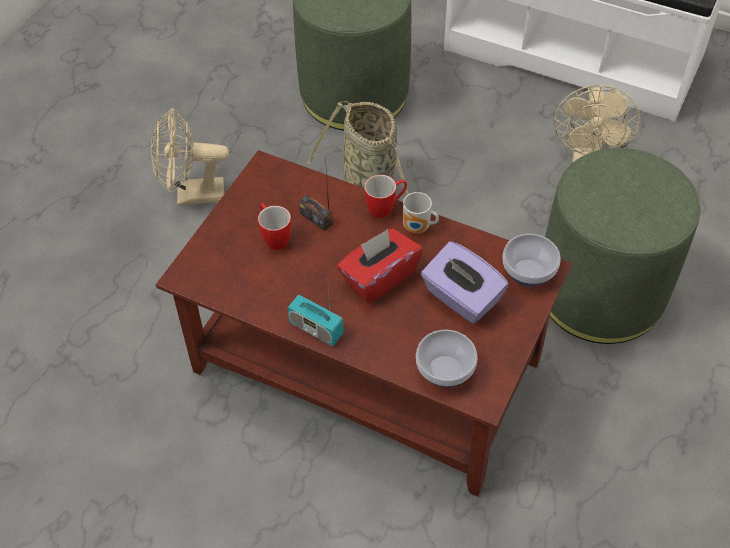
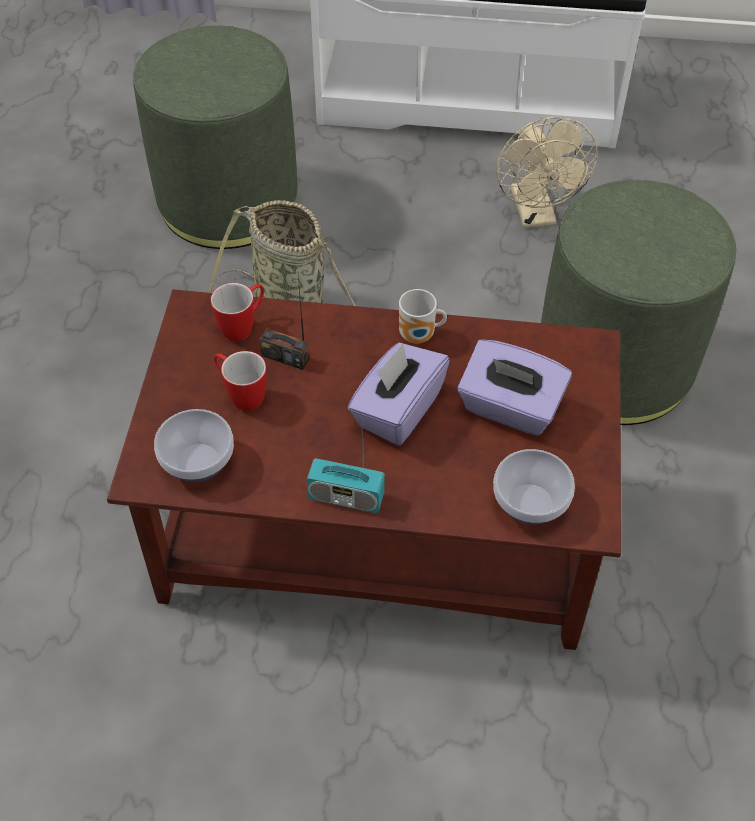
camera: 20 degrees left, 0 degrees up
beige fan [151,108,229,206] -> none
red tissue box [337,228,422,303] -> purple tissue box [348,343,450,446]
mug [364,174,407,218] -> mug moved to [211,283,264,341]
bowl [503,234,561,287] -> bowl moved to [154,409,234,482]

